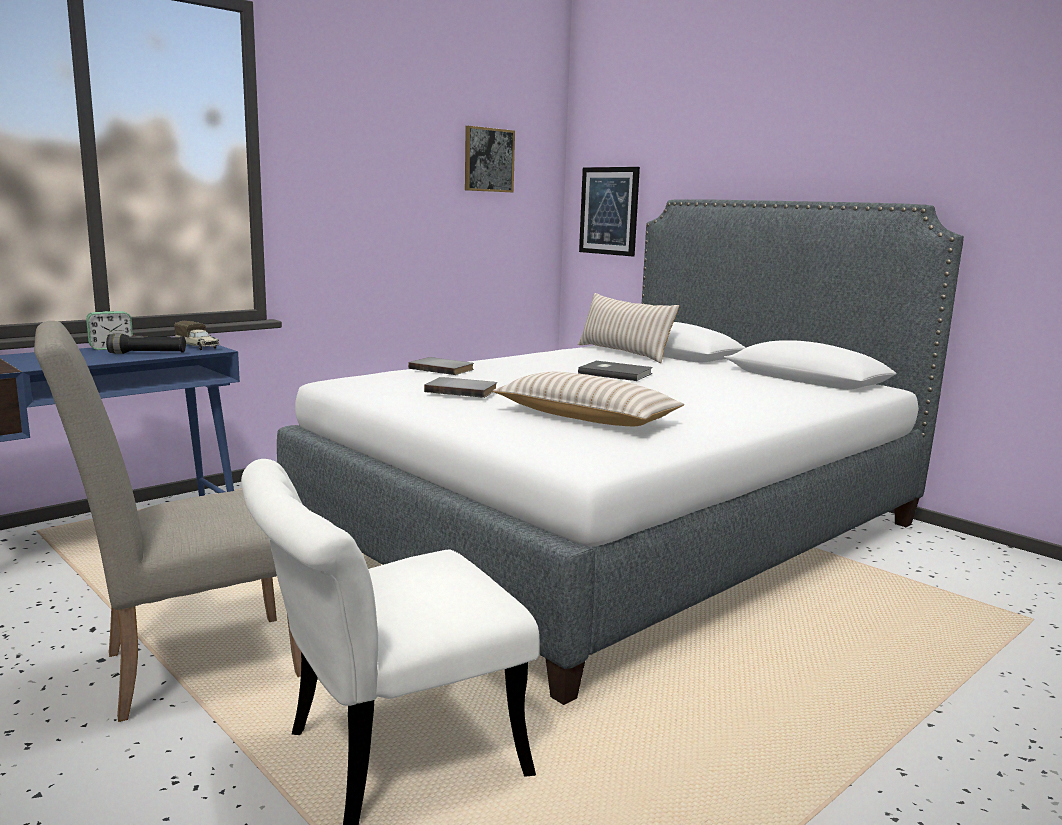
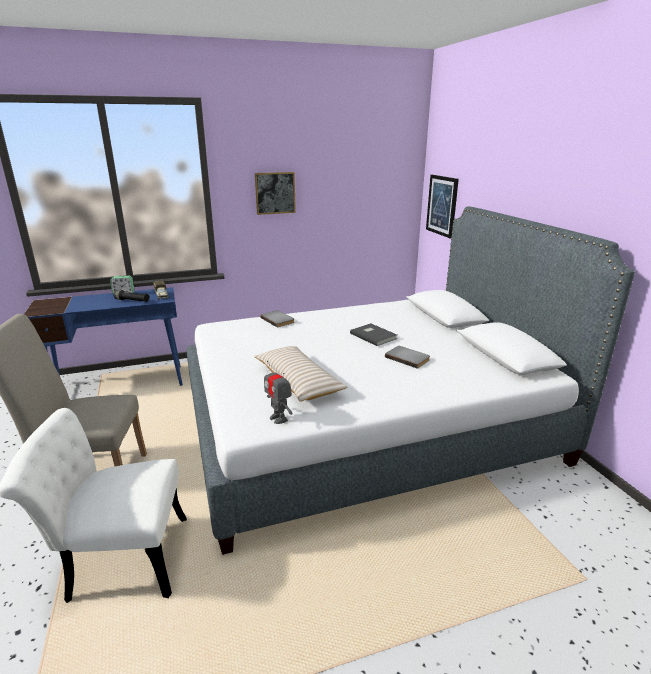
camera: 25 degrees right, 10 degrees up
grey book [424,377,497,398] -> grey book moved to [385,346,430,369]
picture [465,126,515,192] -> picture moved to [255,172,296,215]
beige pillow [578,293,679,363] -> none
none -> toy robot [264,361,293,424]

